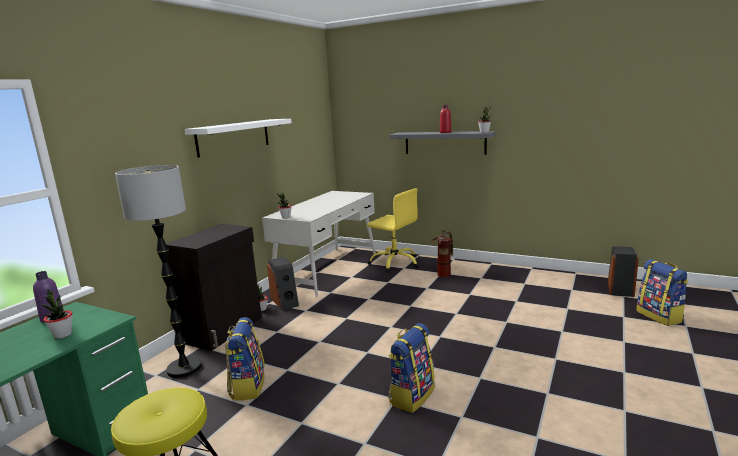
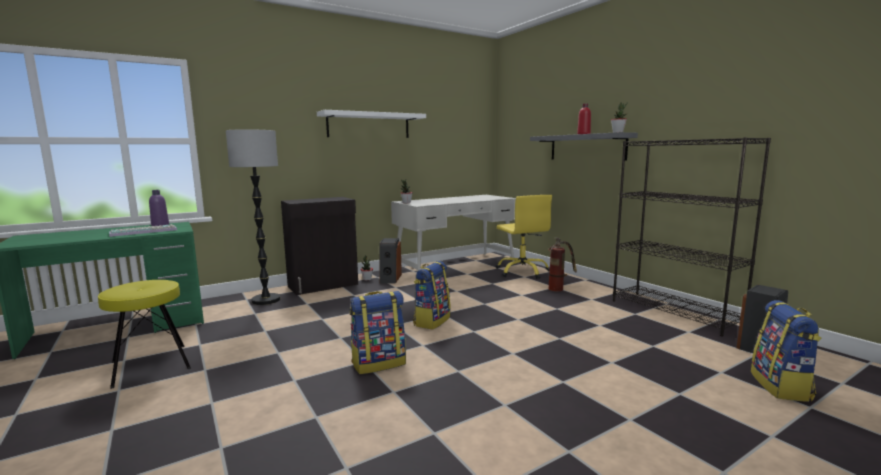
camera: 30 degrees right, 5 degrees down
potted plant [41,289,72,339] -> keyboard [109,224,177,237]
backpack [225,317,265,401] -> backpack moved to [413,261,451,330]
none -> black bookcase [613,137,771,337]

